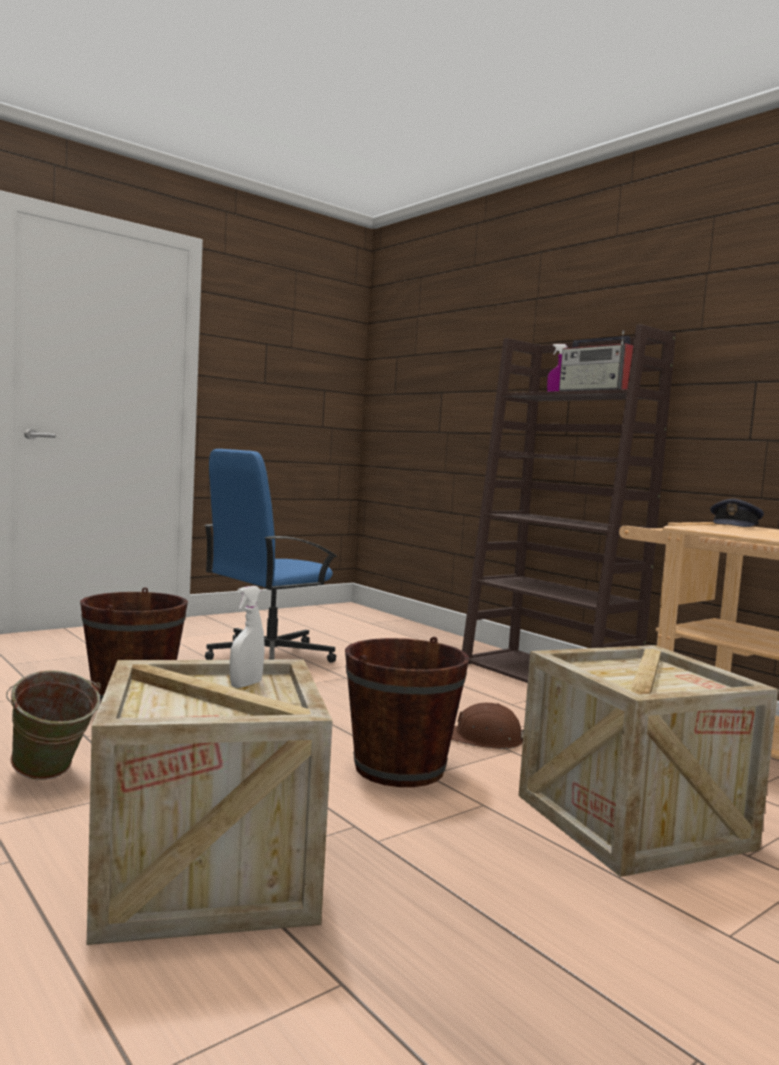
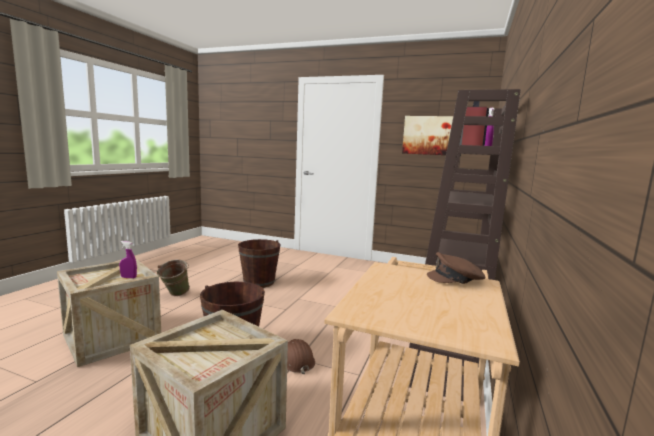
camera: 60 degrees right, 5 degrees up
blue office chair [204,449,337,663] -> none
white spray bottle [230,586,265,688] -> purple spray bottle [120,241,137,278]
grey cap [710,499,764,527] -> brown cap [427,252,486,284]
none -> picture [402,116,461,156]

